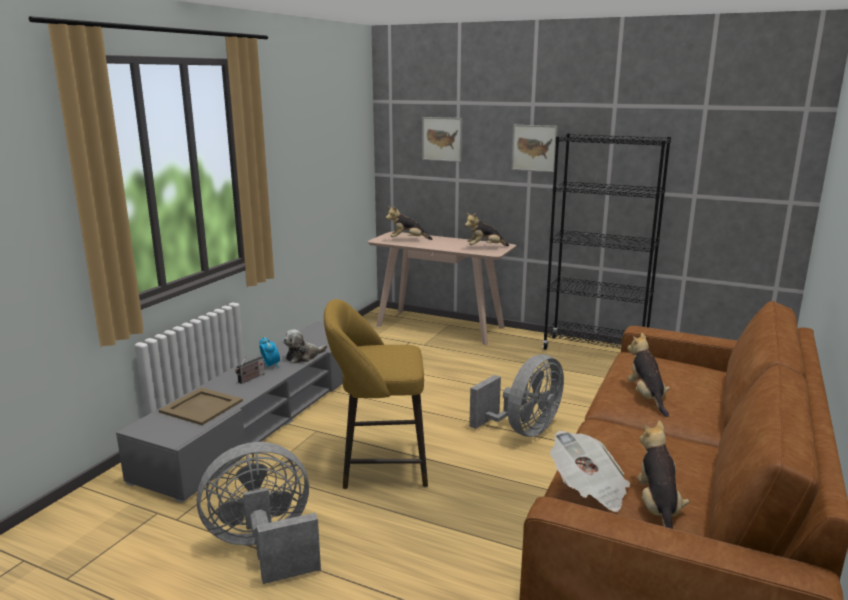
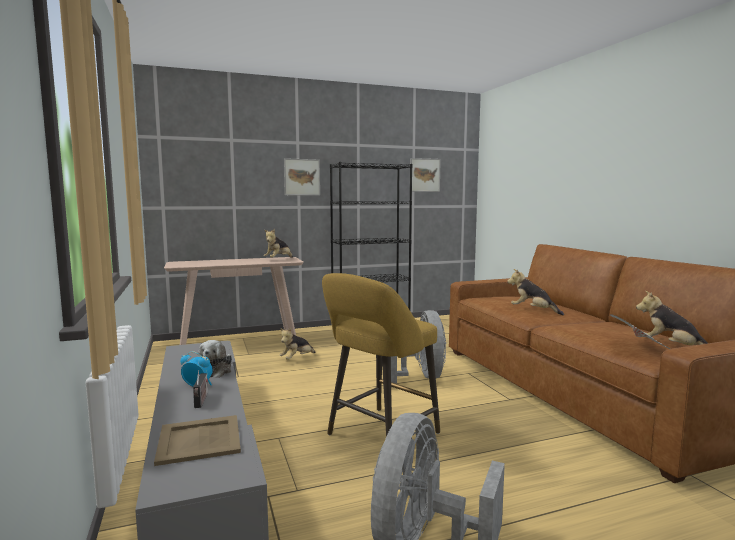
camera: 45 degrees left, 10 degrees down
plush toy [386,206,433,240] -> plush toy moved to [280,328,316,360]
picture [422,117,462,162] -> picture moved to [410,158,441,192]

